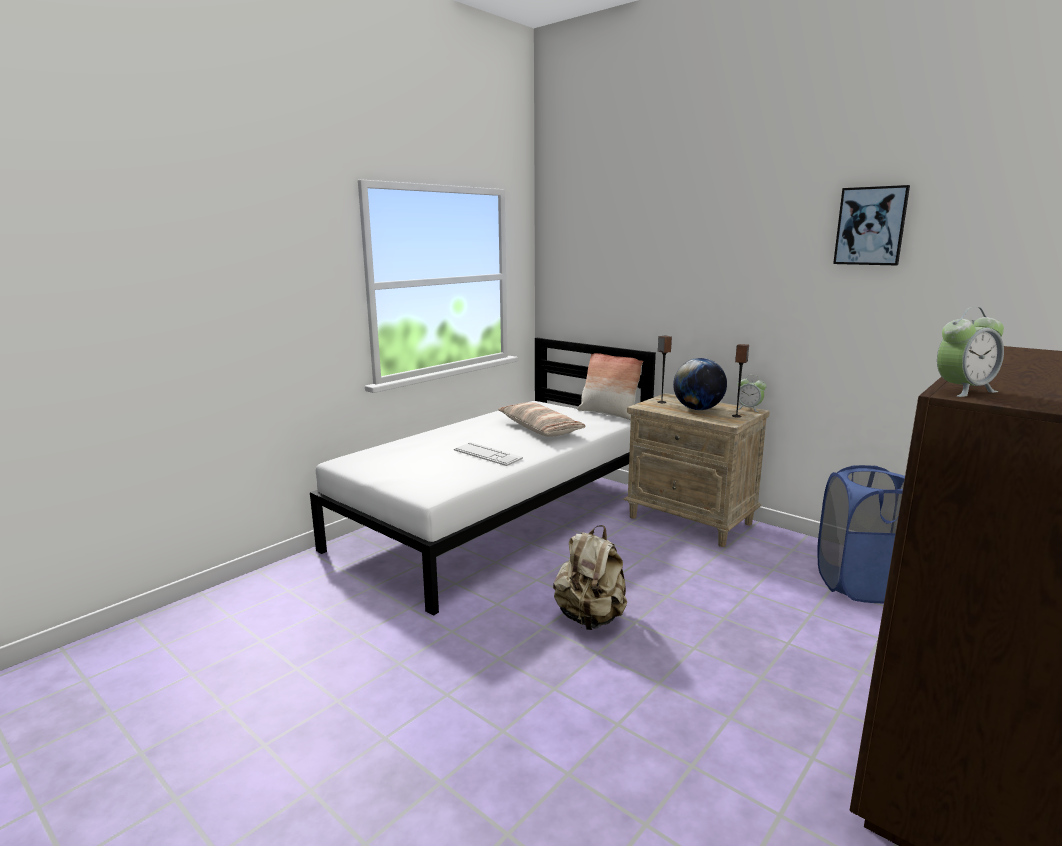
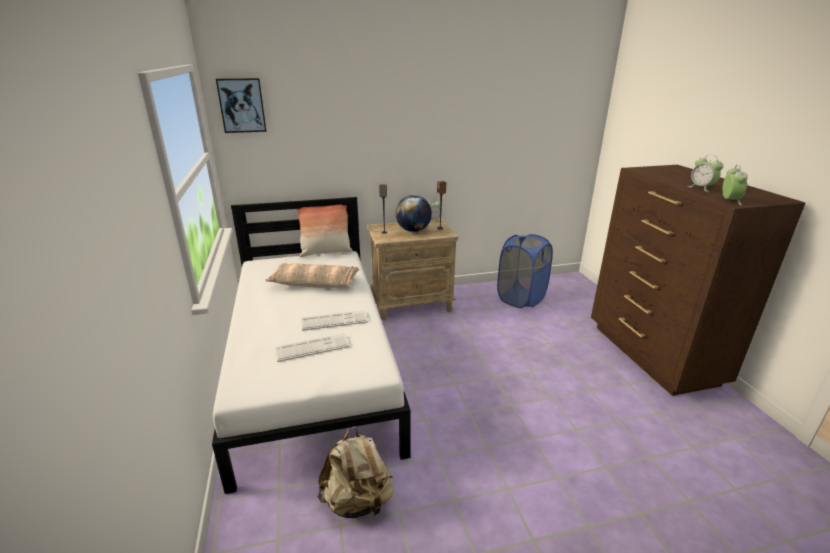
camera: 55 degrees left, 10 degrees up
beige backpack [553,525,627,630] -> beige backpack moved to [318,426,393,518]
picture [833,185,910,265] -> picture moved to [216,78,266,133]
none -> keyboard [275,333,350,362]
none -> alarm clock [687,155,724,192]

